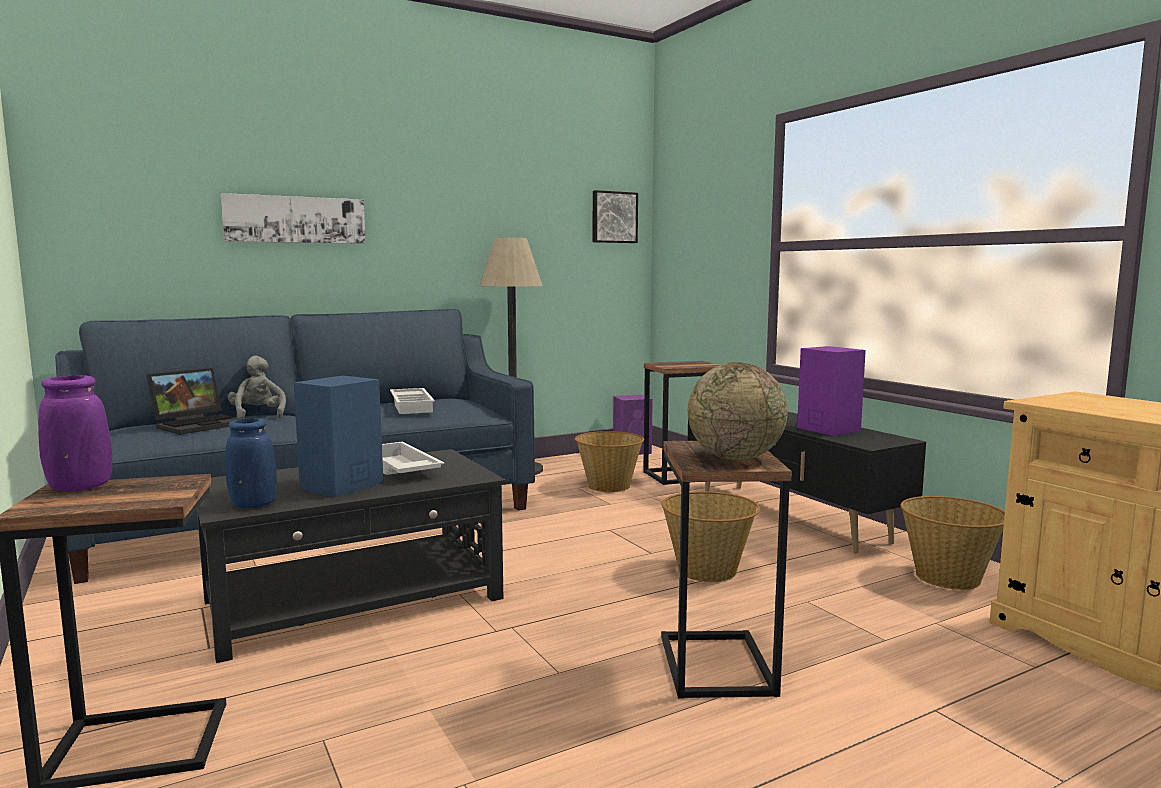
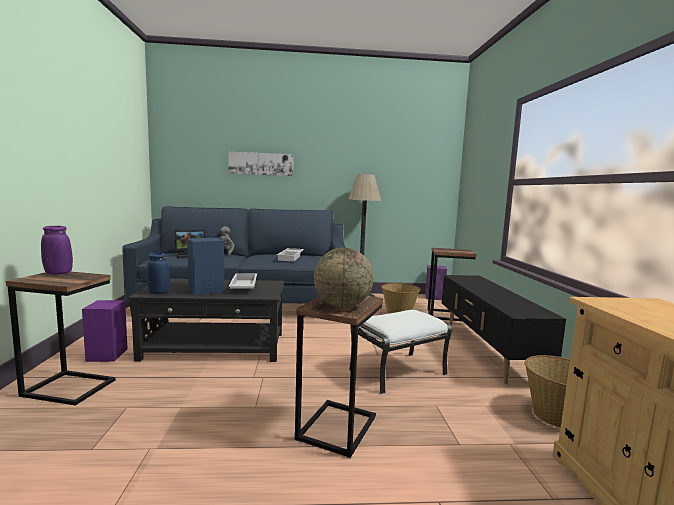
camera: 25 degrees right, 0 degrees up
picture [593,190,638,243] -> none
basket [661,491,760,582] -> white ottoman [349,310,452,394]
purple speaker [797,346,866,436] -> purple speaker moved to [82,300,128,362]

